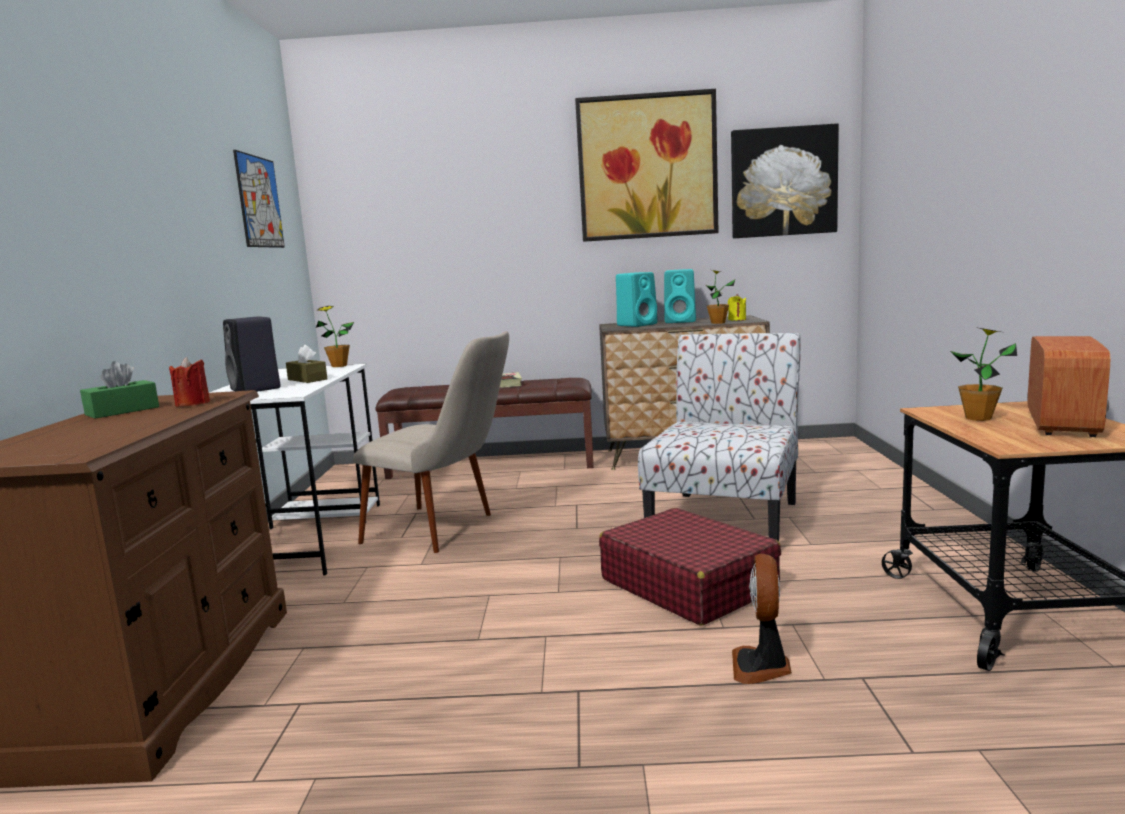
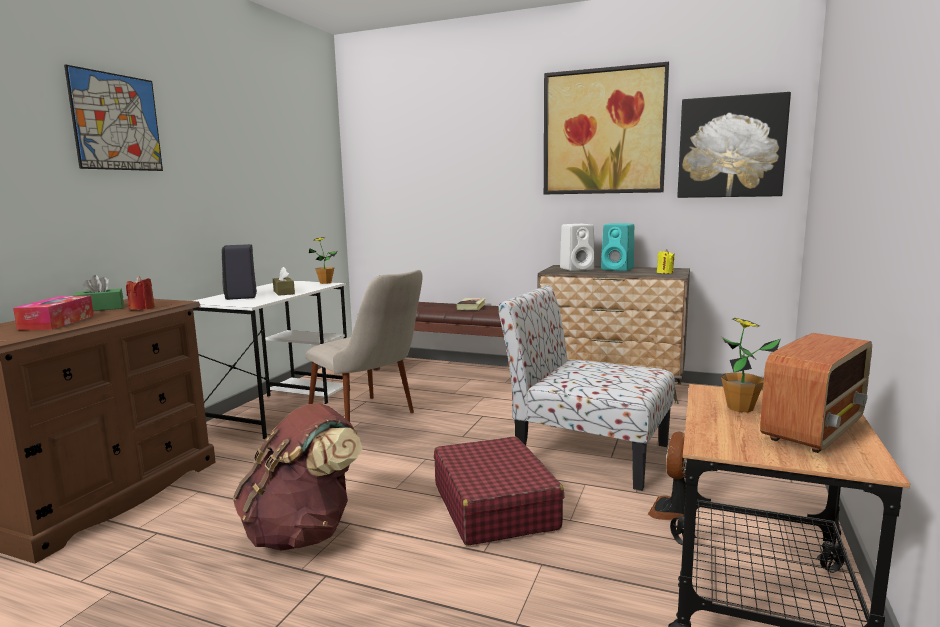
camera: 20 degrees right, 0 degrees up
picture [233,150,285,248] -> picture moved to [64,65,163,171]
turquoise speaker [616,272,657,327] -> white speaker [560,224,595,271]
chair [638,333,801,541] -> chair turned 105 degrees counterclockwise [498,285,675,491]
potted plant [706,270,735,324] -> none
fan [732,554,792,684] -> fan moved to [648,432,687,520]
none -> tissue box [13,296,94,330]
none -> brown backpack [233,403,362,551]

